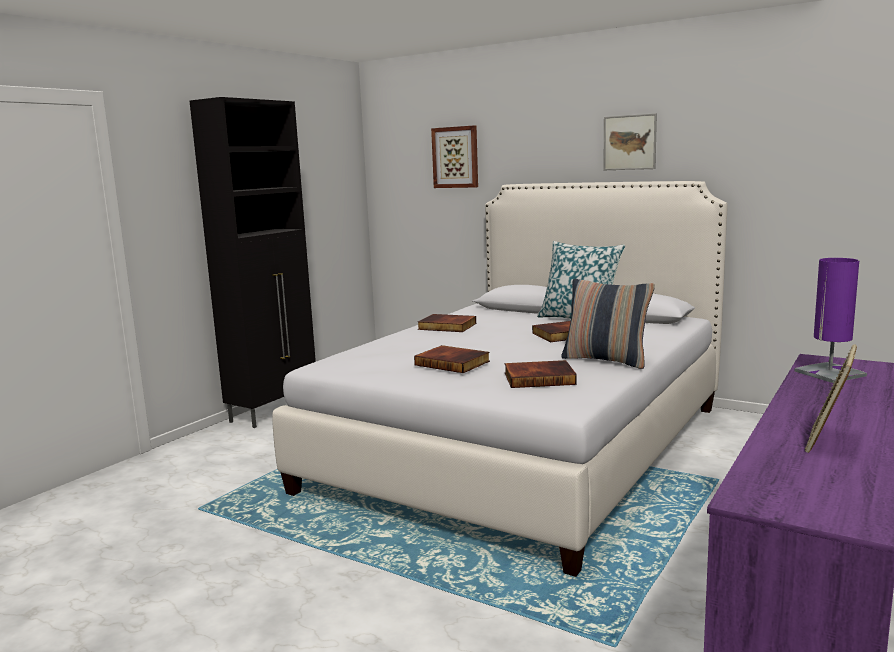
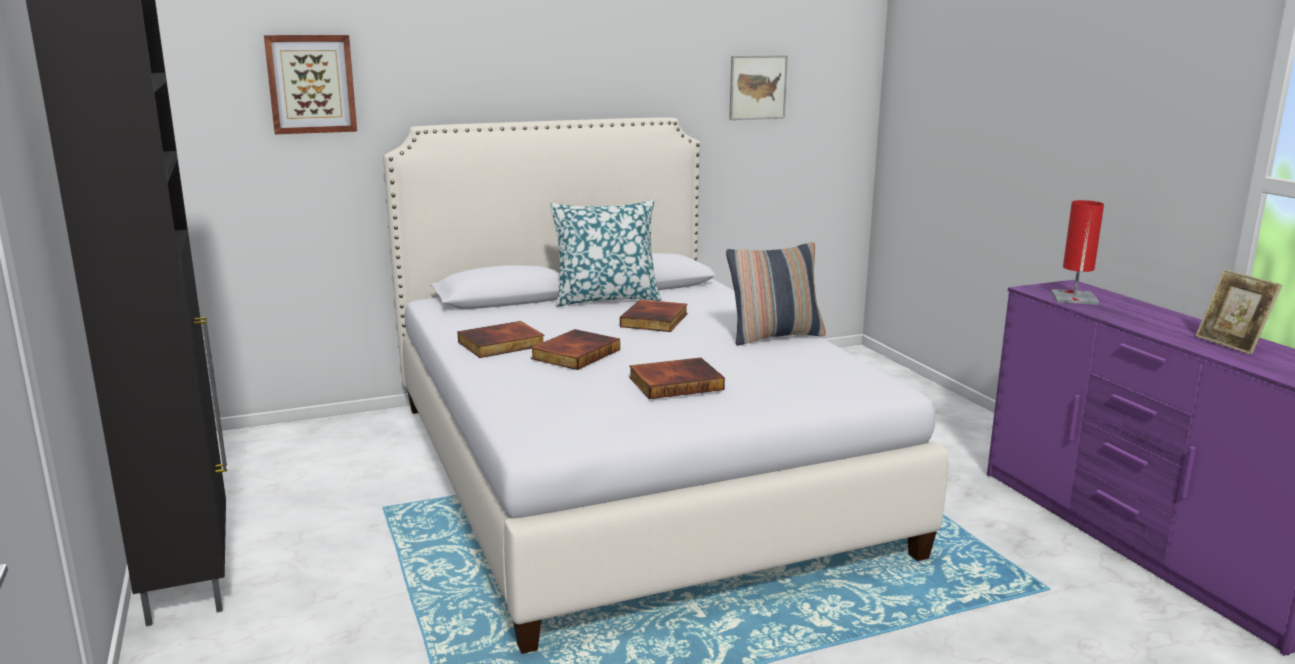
camera: 55 degrees left, 5 degrees up
book [504,360,577,388] -> book moved to [531,329,620,370]
picture [603,113,657,170] -> picture moved to [729,55,788,120]
purple table lamp [795,258,867,383] -> red table lamp [1051,200,1104,305]

